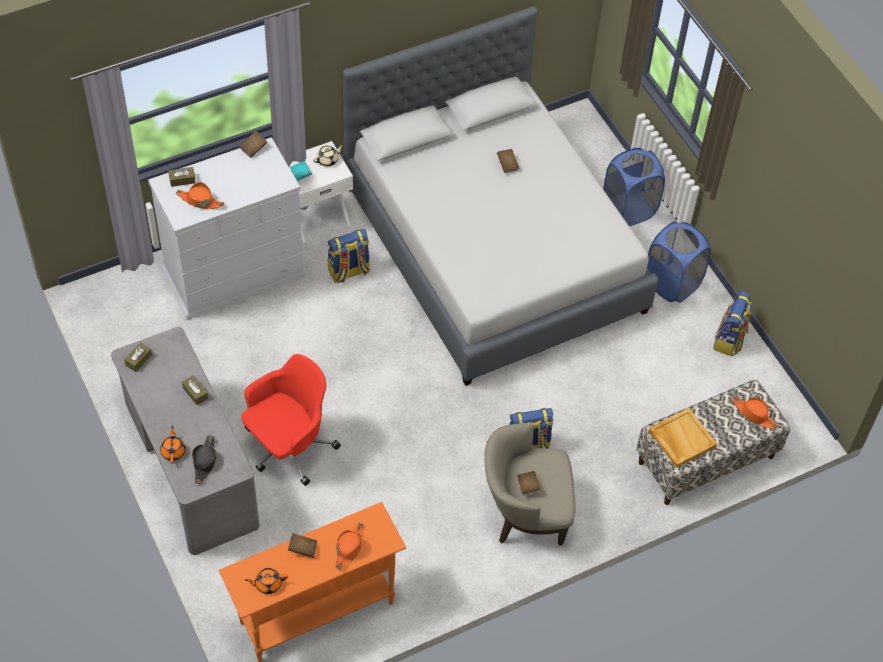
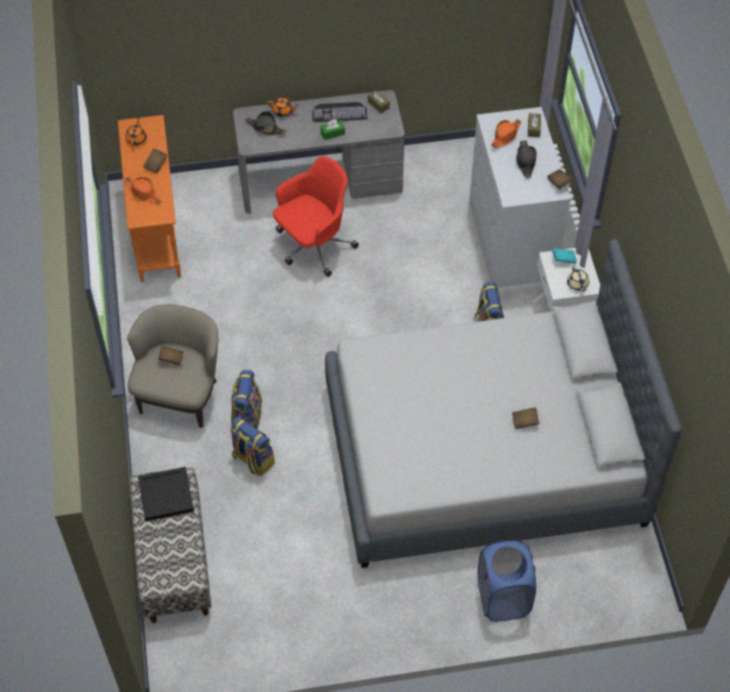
camera: 110 degrees right, 0 degrees up
brown tissue box [182,375,208,405] -> green tissue box [321,119,345,140]
red office chair [241,354,341,486] -> red office chair turned 105 degrees counterclockwise [273,156,359,277]
blue laundry basket [647,221,711,303] -> none
beige tray [648,408,717,468] -> black tray [138,467,194,521]
backpack [713,292,752,356] -> backpack moved to [230,416,275,476]
orange hat [733,395,778,430] -> none
none -> keyboard [311,102,368,122]
none -> black hat [516,140,537,178]

